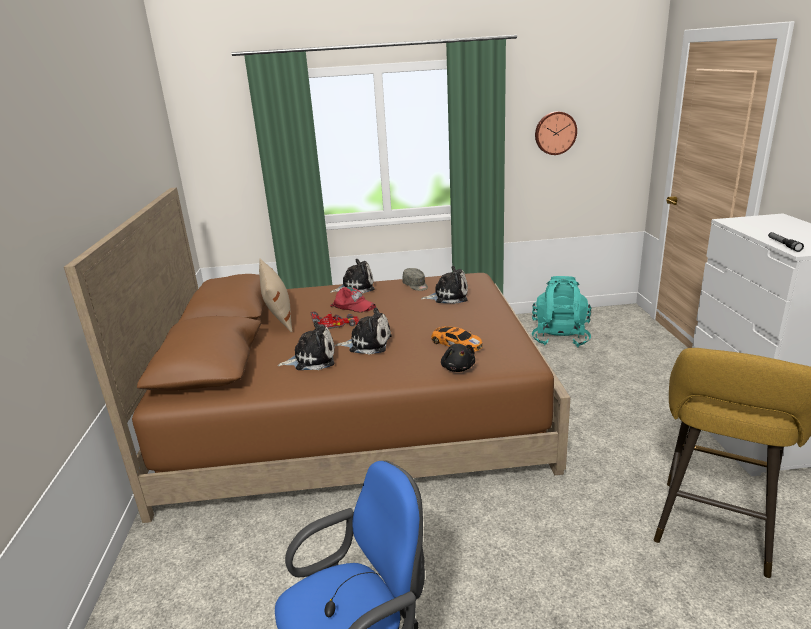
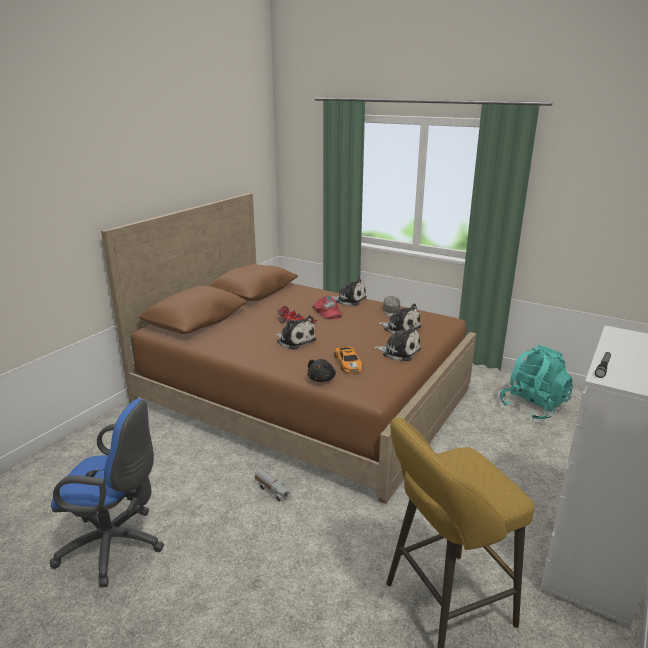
camera: 35 degrees right, 0 degrees up
beige pillow [259,259,293,333] -> none
plush toy [277,321,335,370] -> plush toy moved to [373,324,421,361]
wall clock [535,111,577,155] -> none
none -> toy truck [255,468,291,502]

